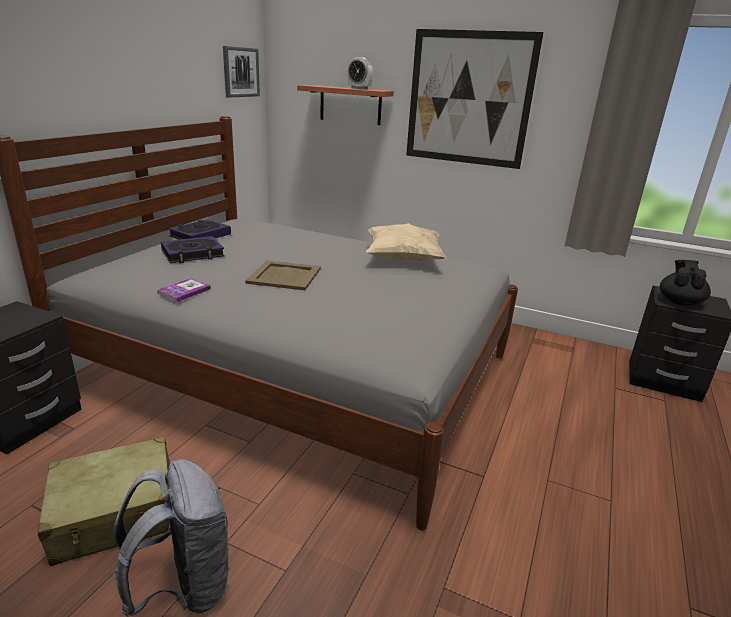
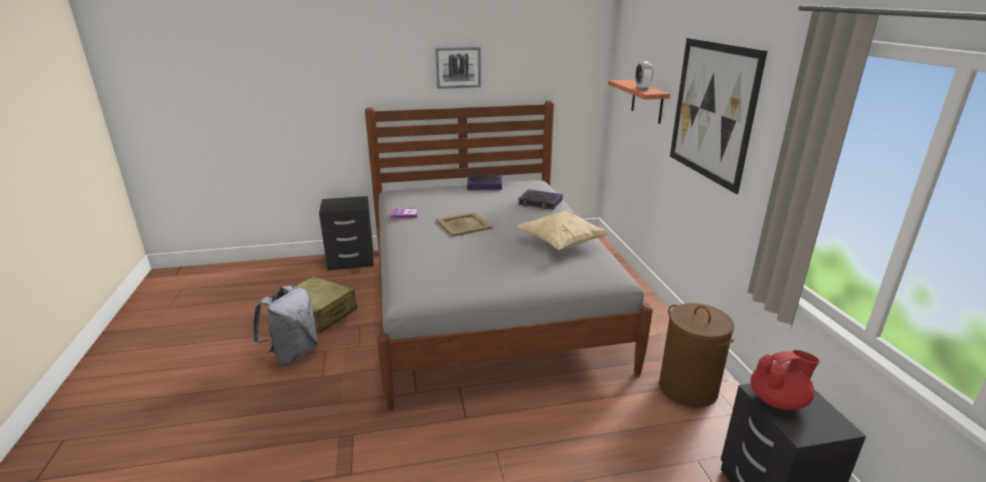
camera: 55 degrees right, 0 degrees up
book [161,236,225,263] -> book moved to [518,189,563,210]
picture [223,46,260,98] -> picture moved to [435,47,481,89]
black teapot [660,260,711,306] -> red teapot [750,350,820,410]
none -> brown laundry basket [659,303,734,408]

